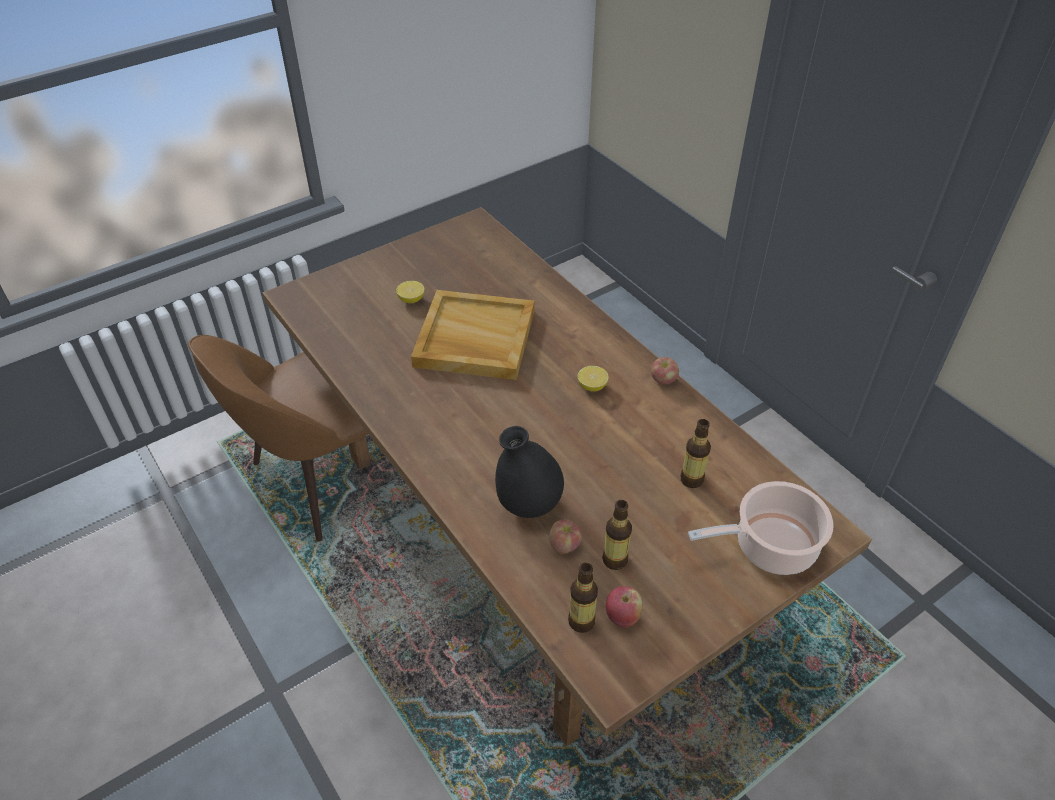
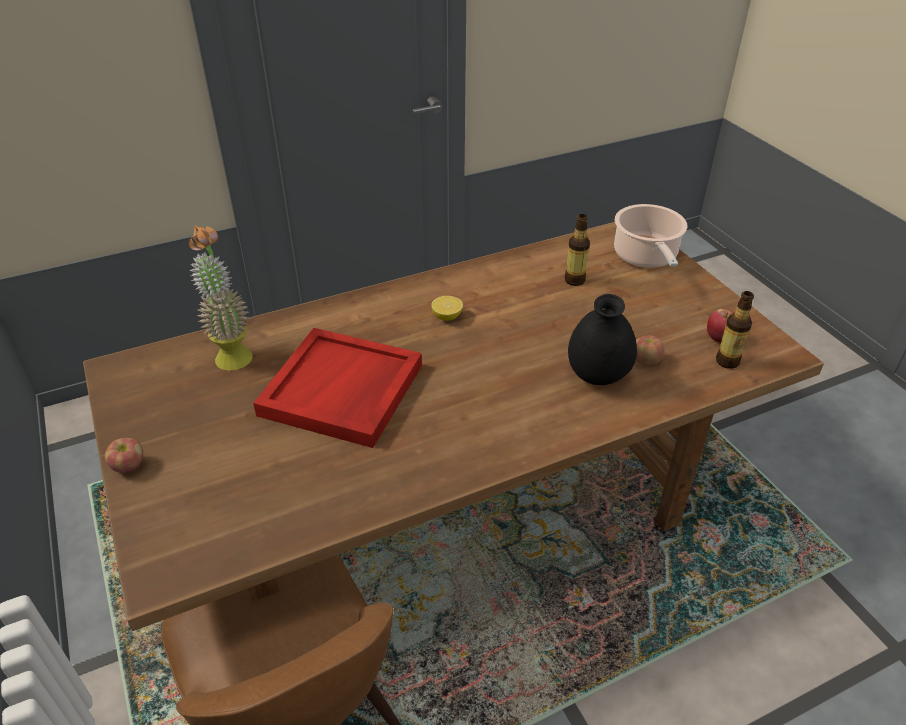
camera: 80 degrees left, 5 degrees down
lemon [396,281,425,303] -> none
beige tray [411,290,534,380] -> red tray [253,328,422,448]
bottle [602,500,632,570] -> none
apple [651,357,679,385] -> apple moved to [105,438,143,473]
none -> potted plant [189,226,253,370]

